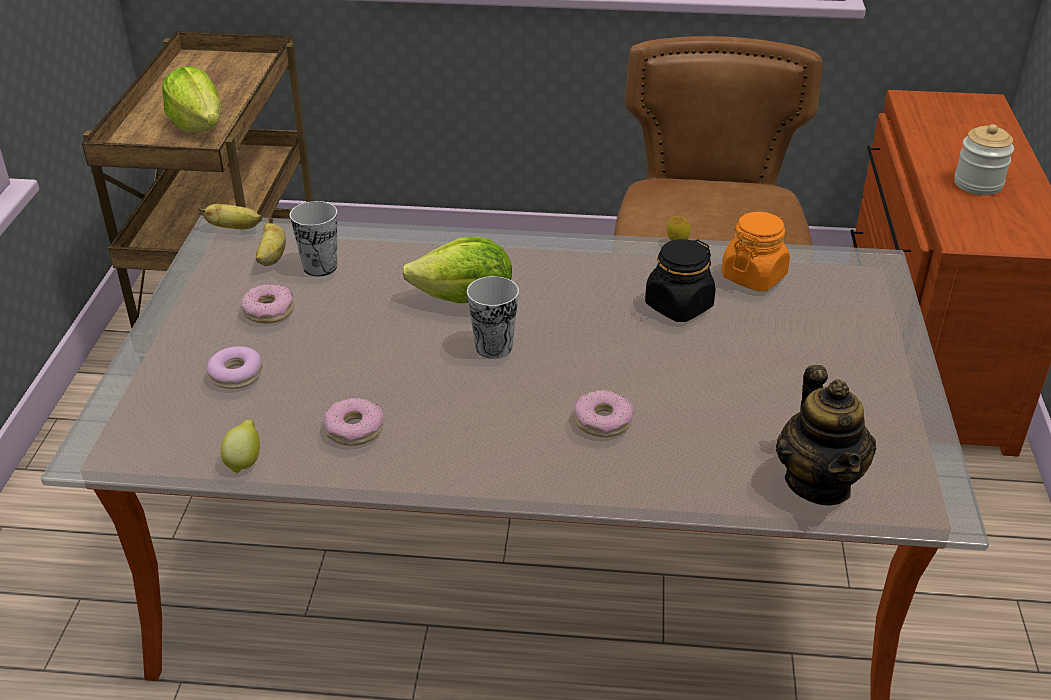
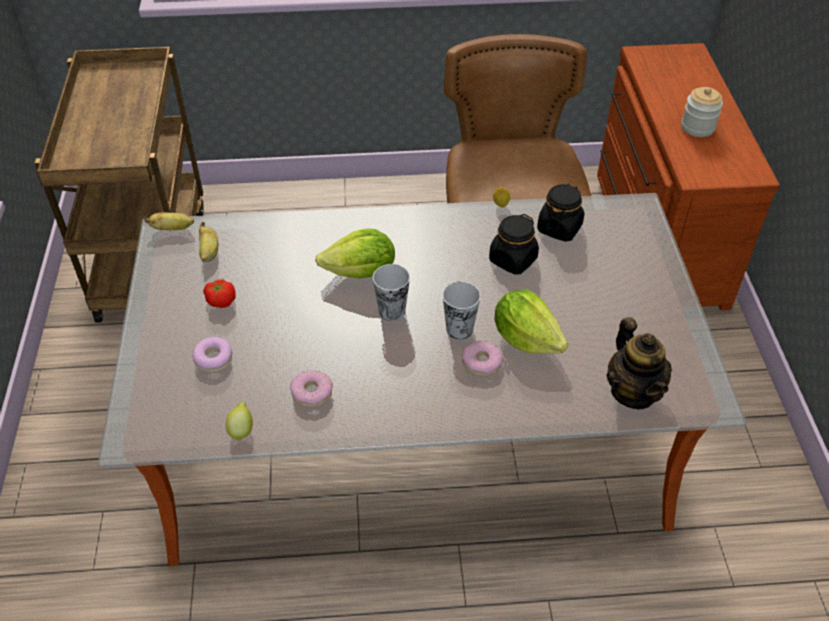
camera: 10 degrees left, 10 degrees up
lettuce [162,66,221,133] -> lettuce moved to [494,289,568,354]
donut [241,284,294,323] -> tomato [203,279,236,308]
cup [290,201,337,276] -> cup moved to [442,281,481,339]
orange jar [721,212,790,292] -> black jar [537,184,584,242]

